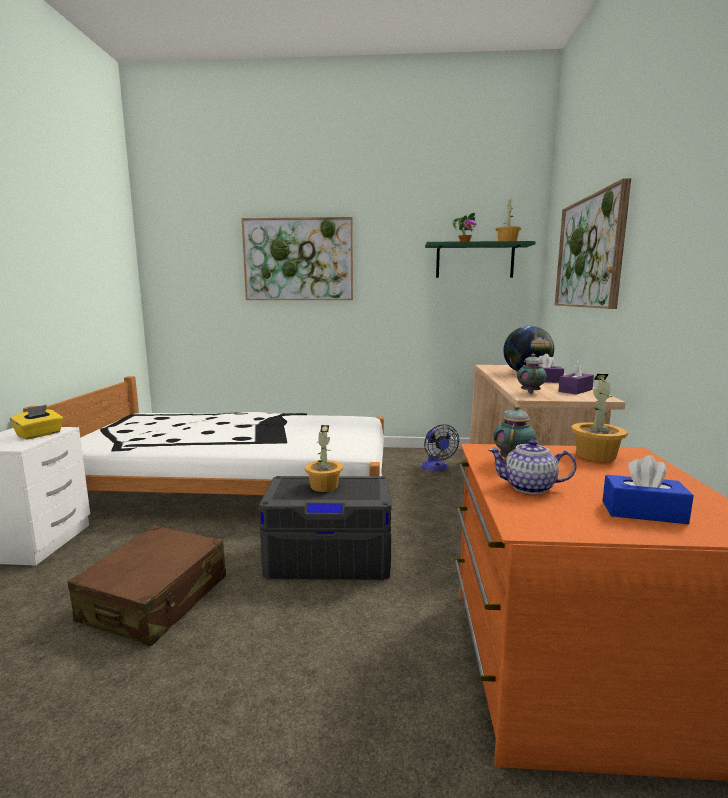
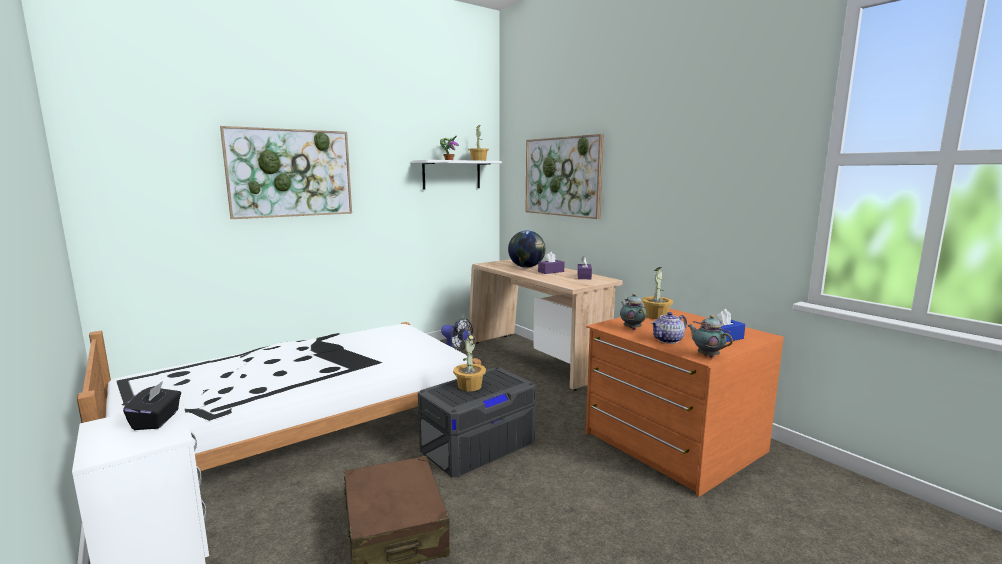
camera: 40 degrees left, 0 degrees up
yellow tissue box [10,405,63,439] -> black tissue box [123,381,181,430]
green shelf [425,241,536,278] -> white shelf [412,160,502,189]
teapot [517,354,547,394] -> teapot moved to [687,315,733,358]

